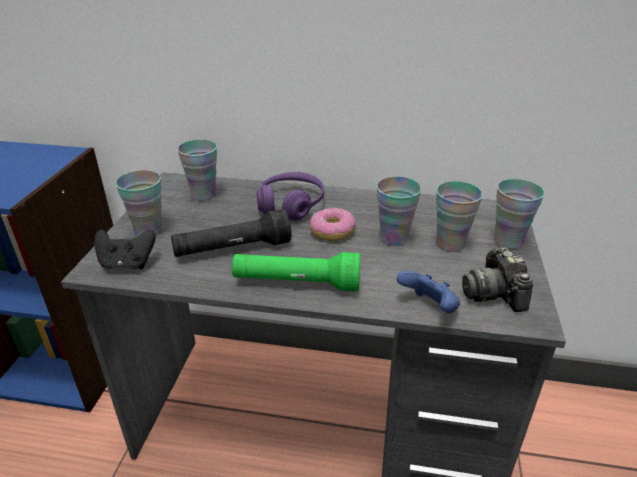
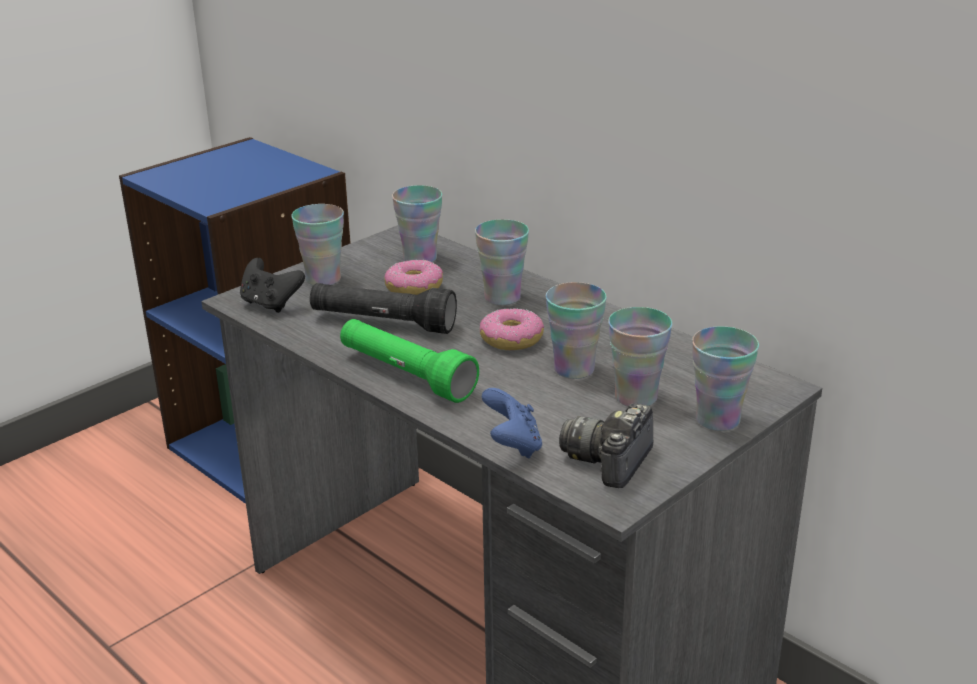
camera: 35 degrees right, 5 degrees down
purple headphones [257,172,324,221] -> cup [475,219,529,305]
none -> donut [385,259,443,295]

